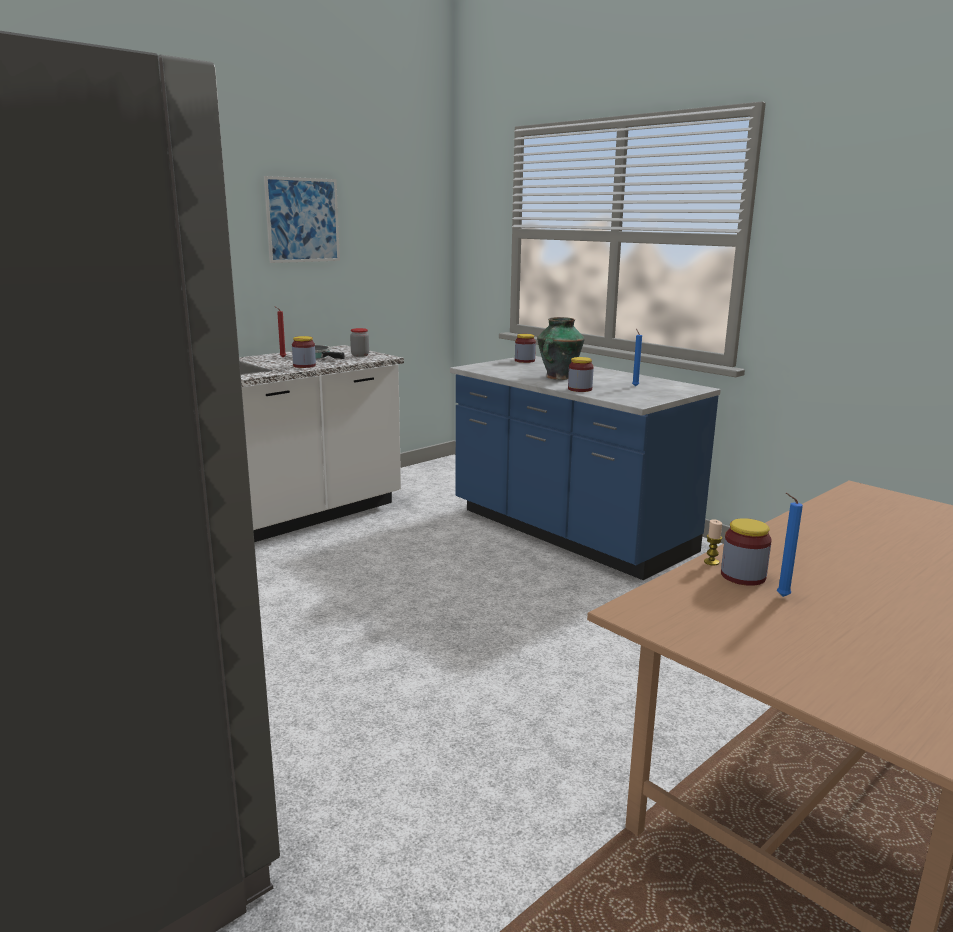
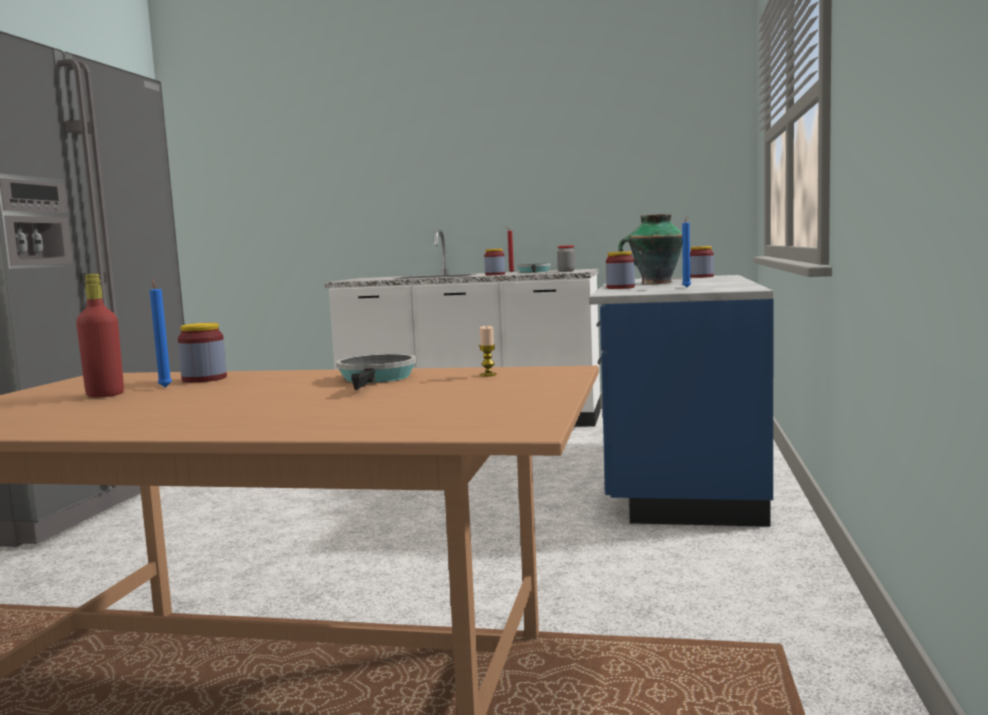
camera: 55 degrees right, 10 degrees down
picture [264,176,340,263] -> none
candle [704,519,722,565] -> candle moved to [479,326,497,376]
none -> red bottle [76,274,124,397]
none -> frying pan [336,354,416,390]

